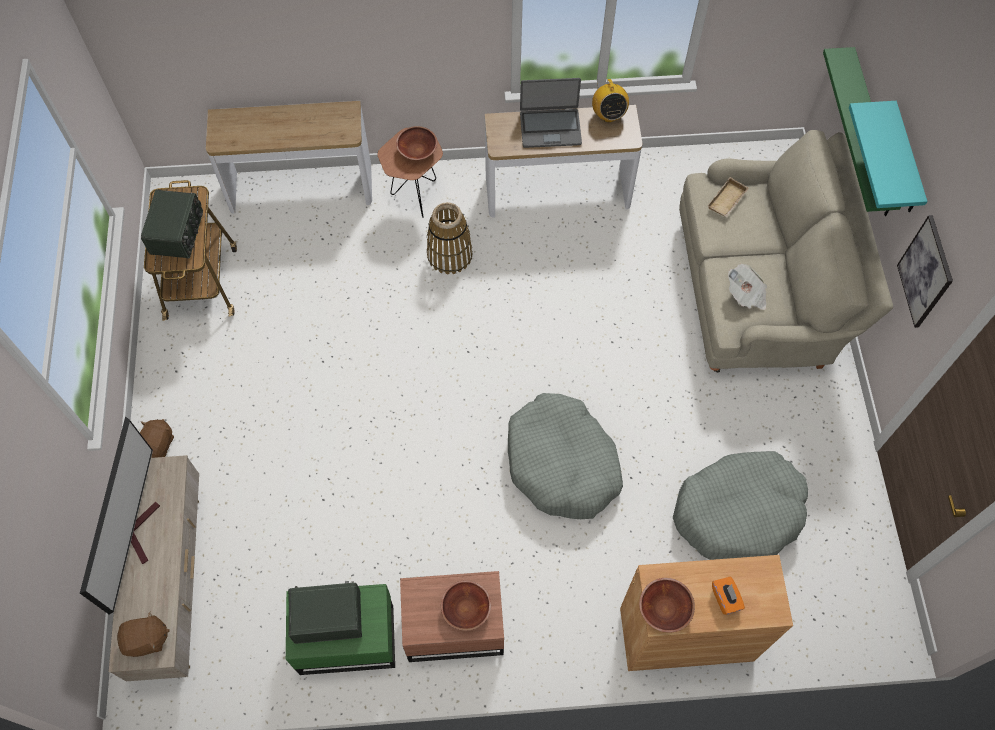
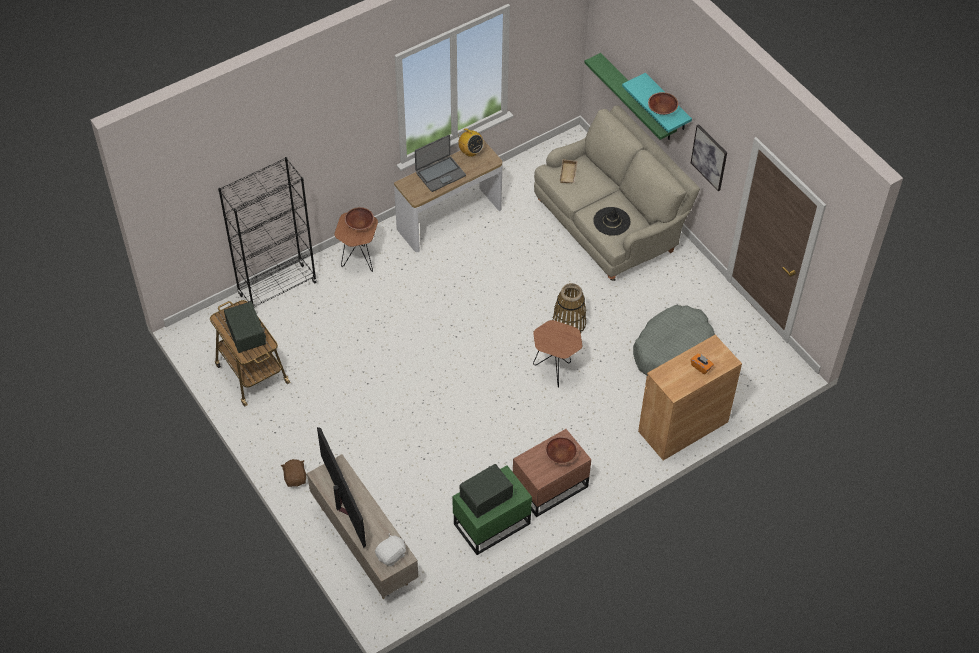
camera: 30 degrees left, 10 degrees down
brown plush toy [117,611,170,657] -> white plush toy [375,533,406,566]
console table [206,101,372,213] -> black bookcase [218,157,317,309]
basket [427,202,473,274] -> basket moved to [552,283,586,333]
grey dog bed [508,393,623,519] -> brown side table [533,320,582,388]
brown bowl [639,578,695,632] -> brown bowl moved to [648,92,678,115]
newspaper [728,264,767,310] -> black hat [593,207,630,236]

